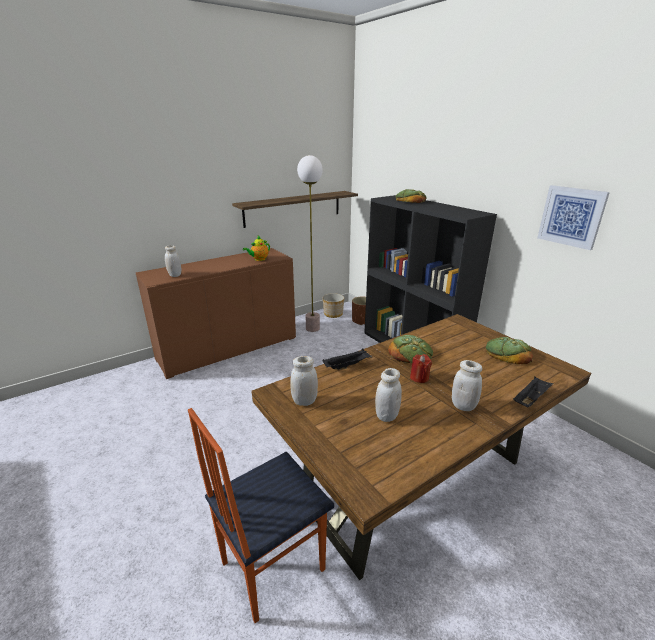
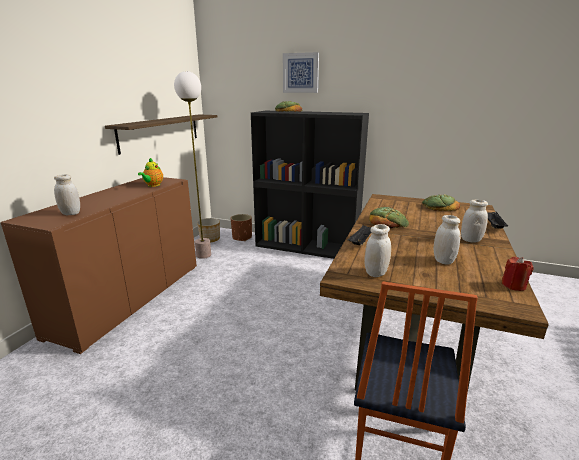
camera: 35 degrees left, 5 degrees down
red candle [410,354,432,383] -> red candle moved to [502,257,534,291]
picture [537,185,610,250] -> picture moved to [283,52,319,93]

